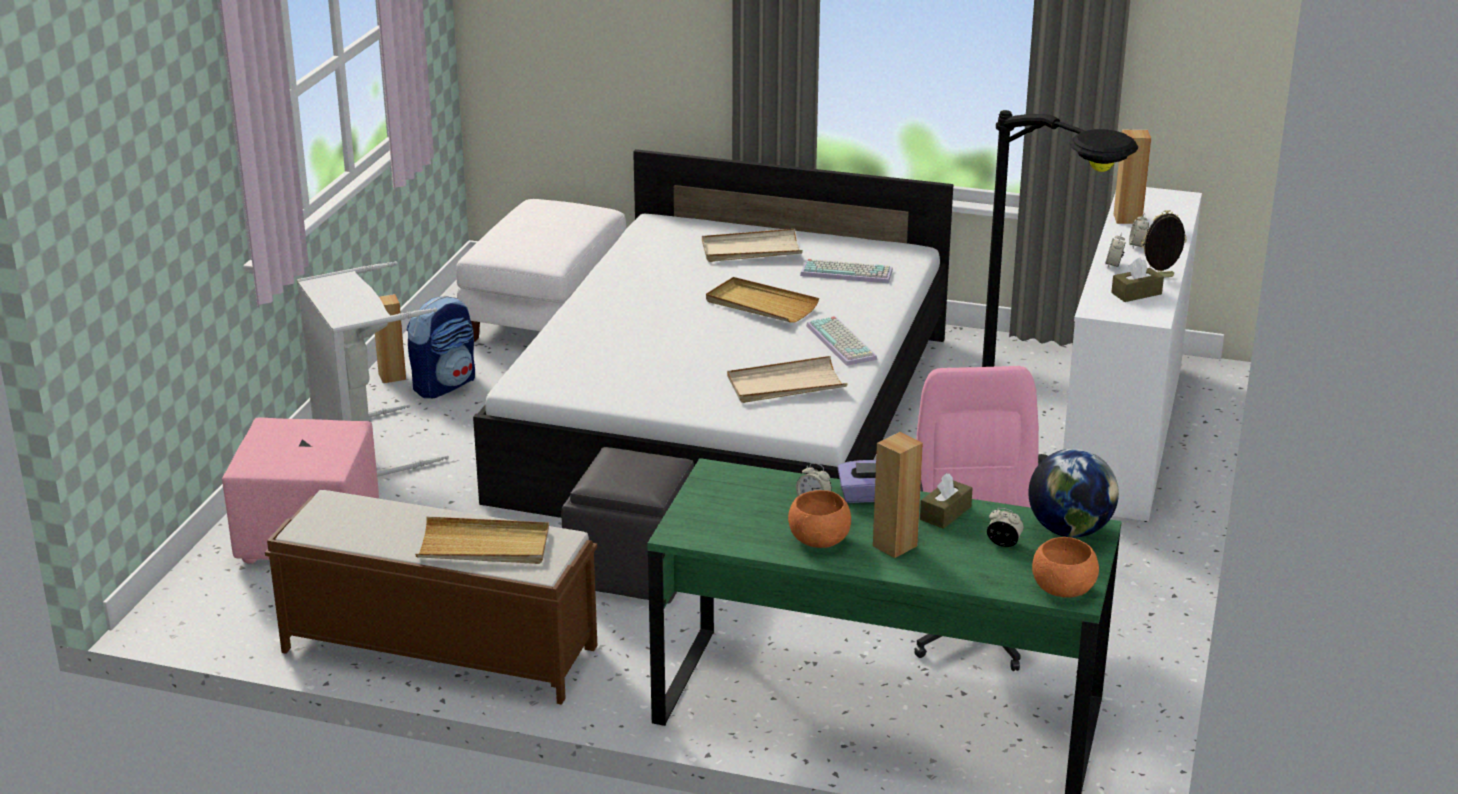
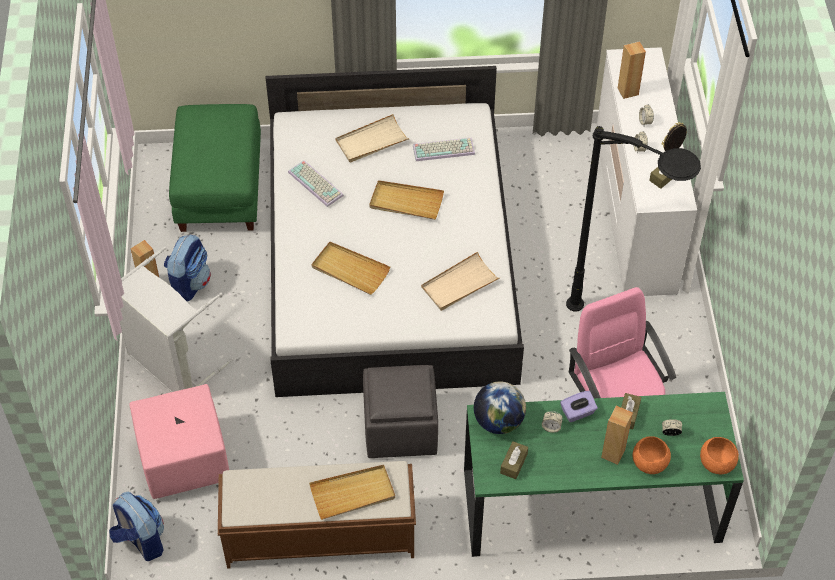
camera: 20 degrees left, 25 degrees up
white ottoman [456,199,626,342] -> green ottoman [169,104,261,232]
orange bowl [788,490,851,548] -> orange bowl moved to [632,436,671,474]
keyboard [806,316,877,366] -> keyboard moved to [288,161,344,207]
globe [1028,449,1119,538] -> globe moved to [474,381,526,434]
none -> backpack [109,492,164,561]
none -> beige tray [312,242,390,295]
none -> brown tissue box [500,441,528,479]

